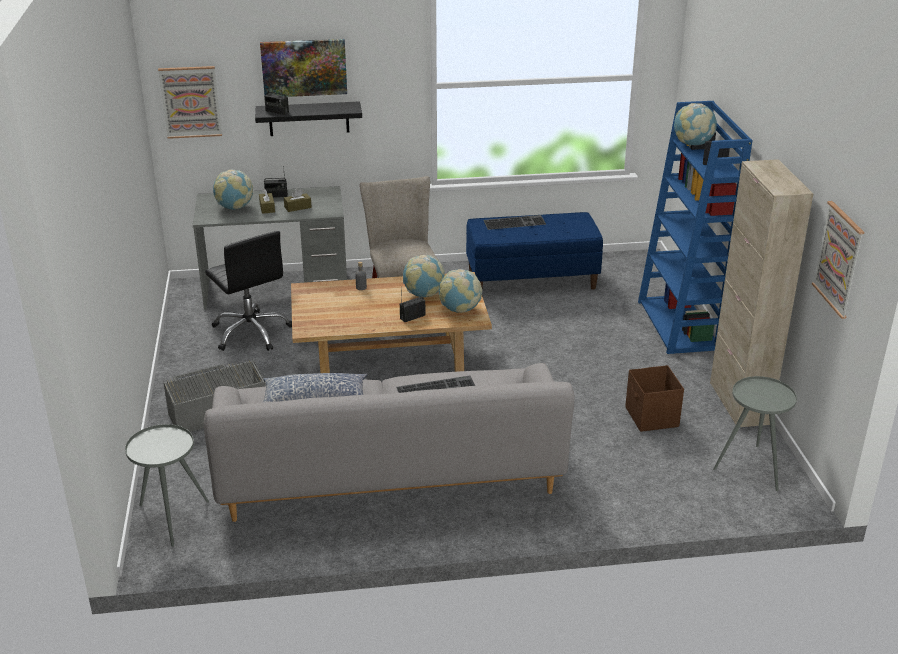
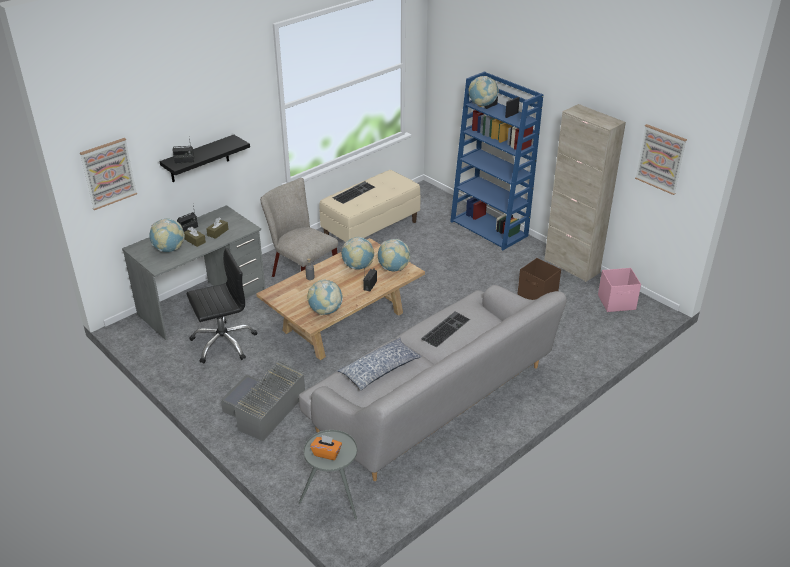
camera: 35 degrees left, 5 degrees up
black office chair [205,231,292,351] -> black office chair turned 45 degrees counterclockwise [187,248,257,364]
picture [260,39,347,97] -> none
blue bench [466,212,603,289] -> beige bench [319,170,421,242]
grey side table [713,376,797,491] -> pink storage box [598,268,641,312]
none -> globe [307,280,343,315]
none -> orange tissue box [310,435,342,460]

